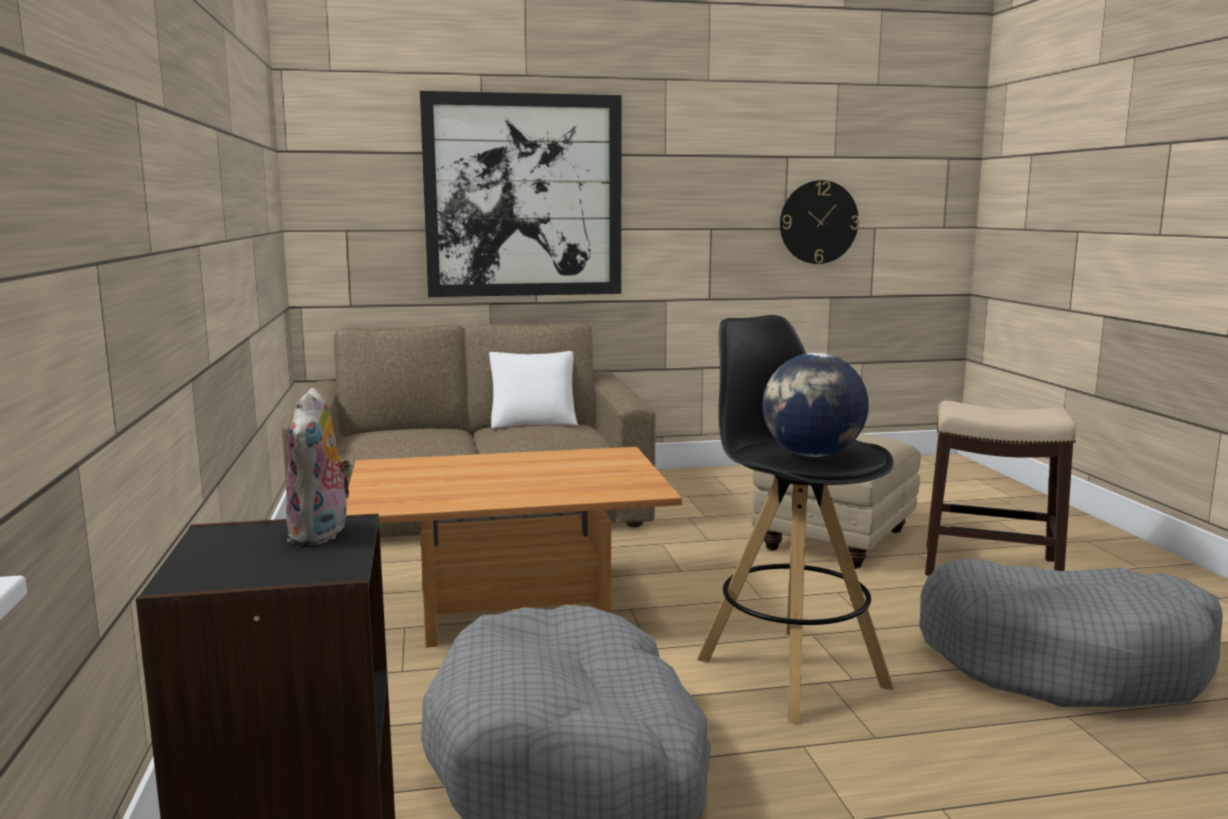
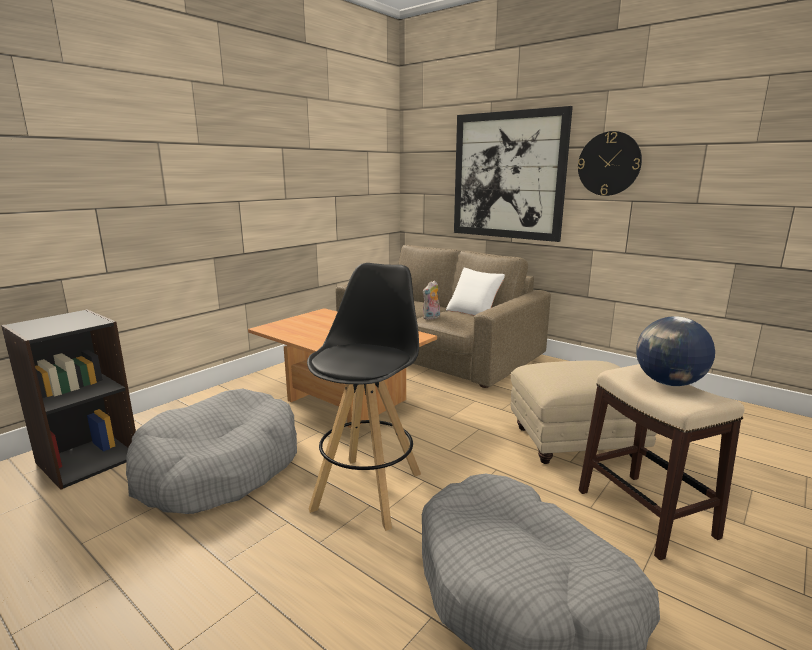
camera: 50 degrees right, 5 degrees up
plush toy [286,388,352,545] -> plush toy moved to [423,280,440,320]
globe [762,353,869,457] -> globe moved to [636,316,715,386]
wall clock [780,180,859,264] -> wall clock moved to [578,131,642,196]

